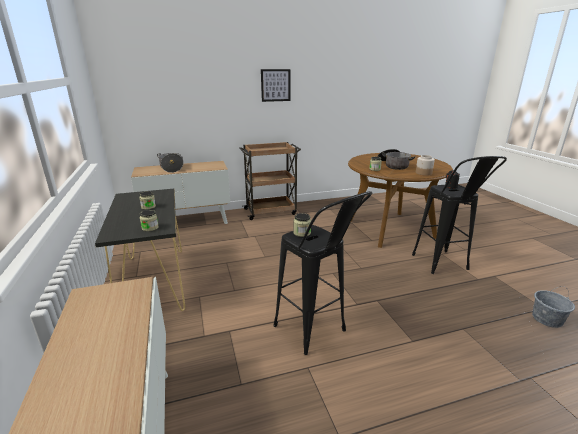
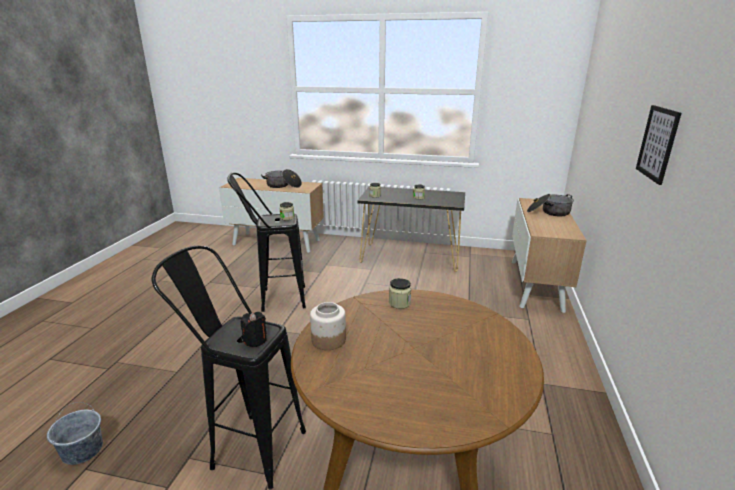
camera: 120 degrees right, 0 degrees up
brown cart [239,142,301,220] -> none
cooking pot [377,149,416,170] -> cooking pot moved to [261,169,302,188]

